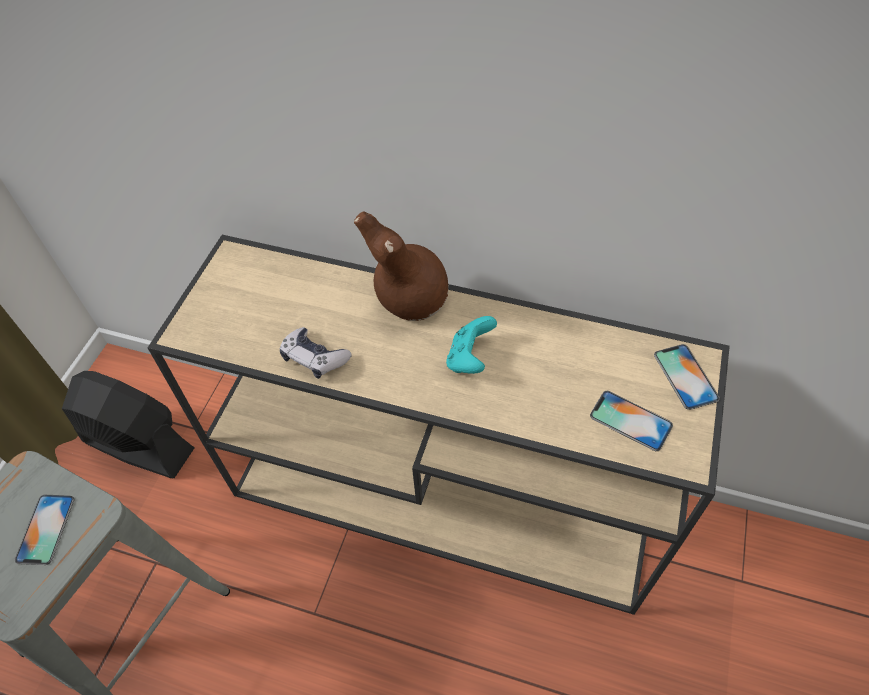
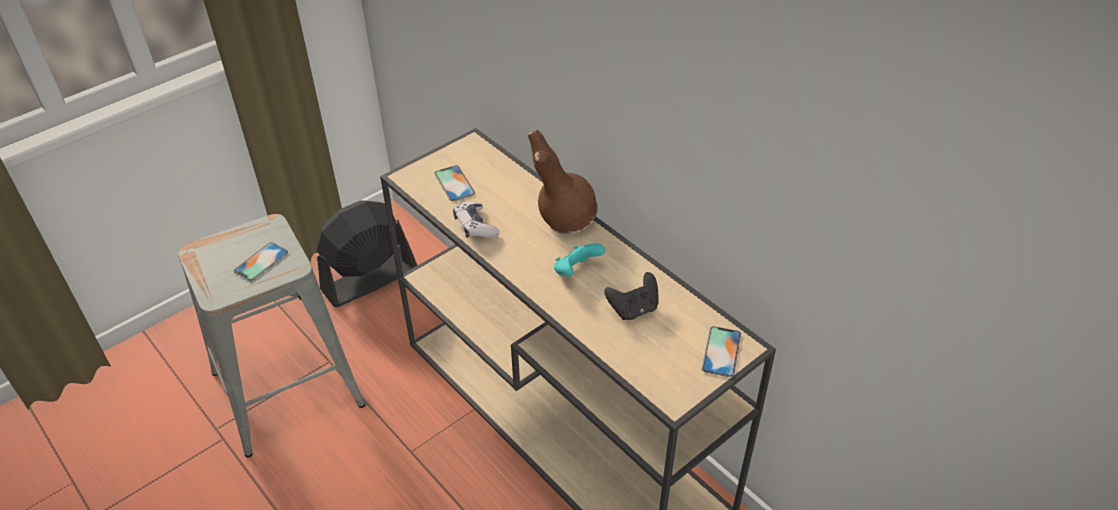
camera: 30 degrees right, 10 degrees down
black fan [62,371,194,478] -> black fan turned 90 degrees counterclockwise [316,200,417,307]
phone [590,391,673,451] -> phone moved to [434,165,475,201]
none -> black game controller [604,272,659,320]

